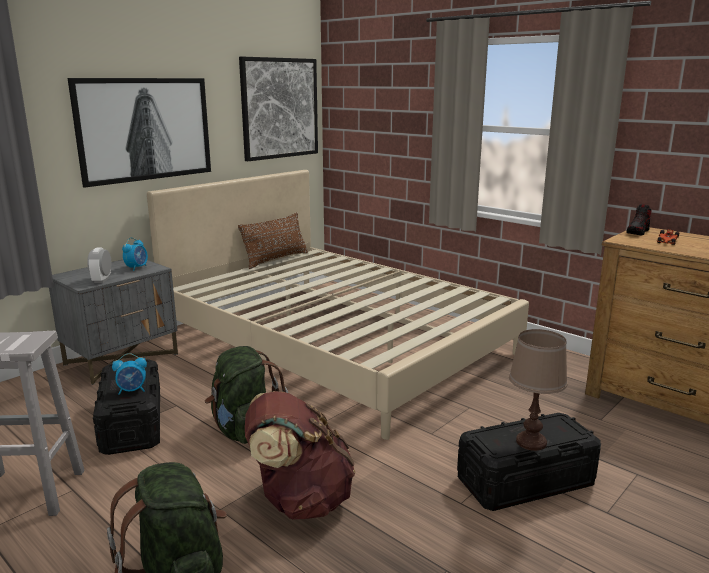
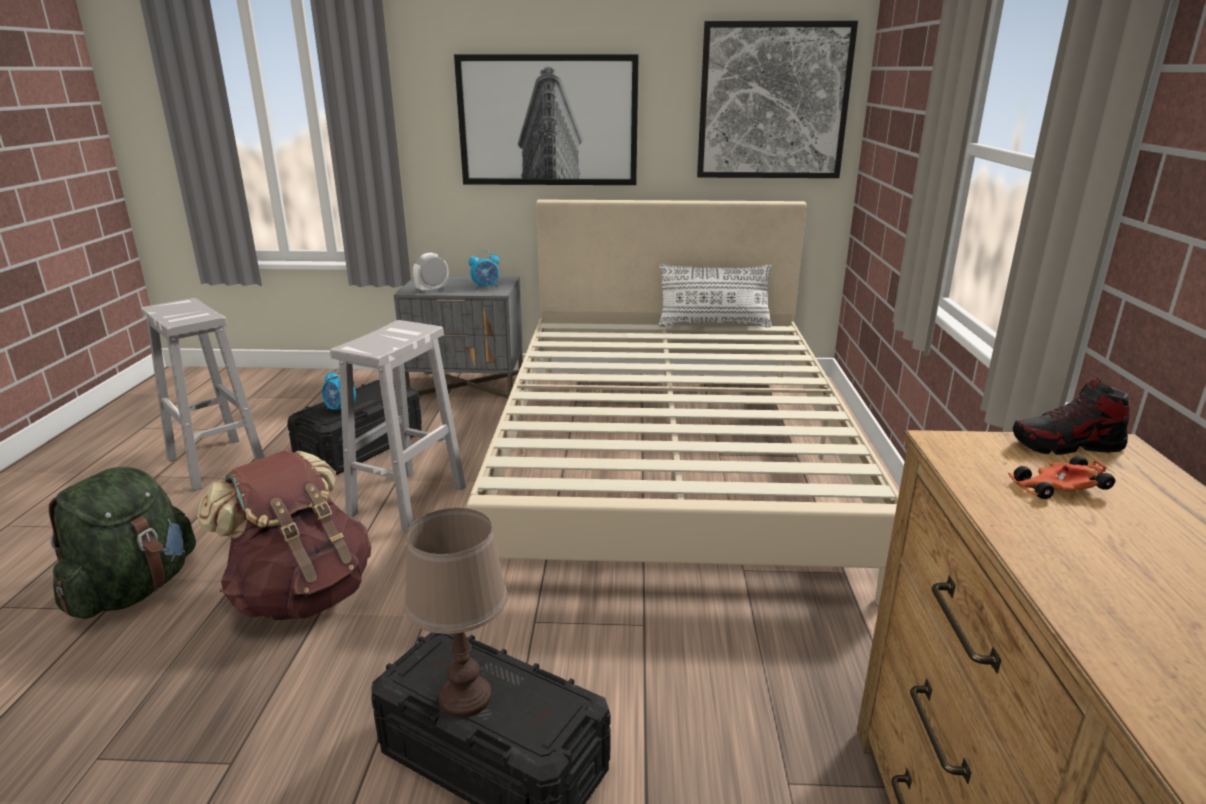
camera: 50 degrees right, 5 degrees up
green backpack [205,346,288,444] -> white stool [330,320,466,533]
brown pillow [238,213,308,269] -> white pillow [658,264,773,327]

